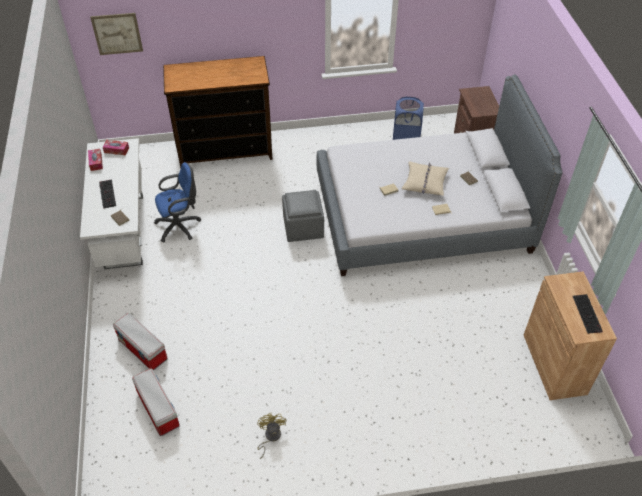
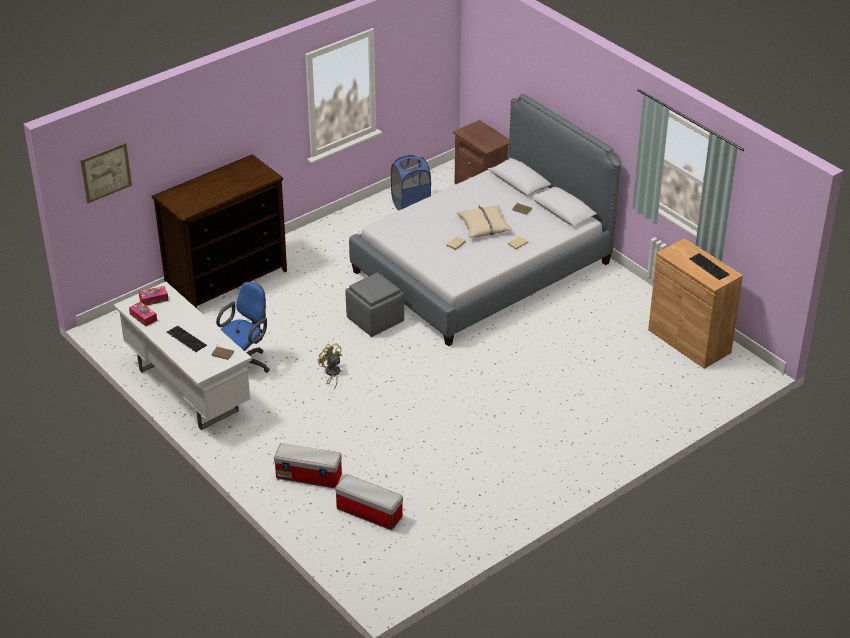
camera: 30 degrees left, 10 degrees down
yellow fan [257,413,286,459] -> yellow fan moved to [318,343,342,389]

